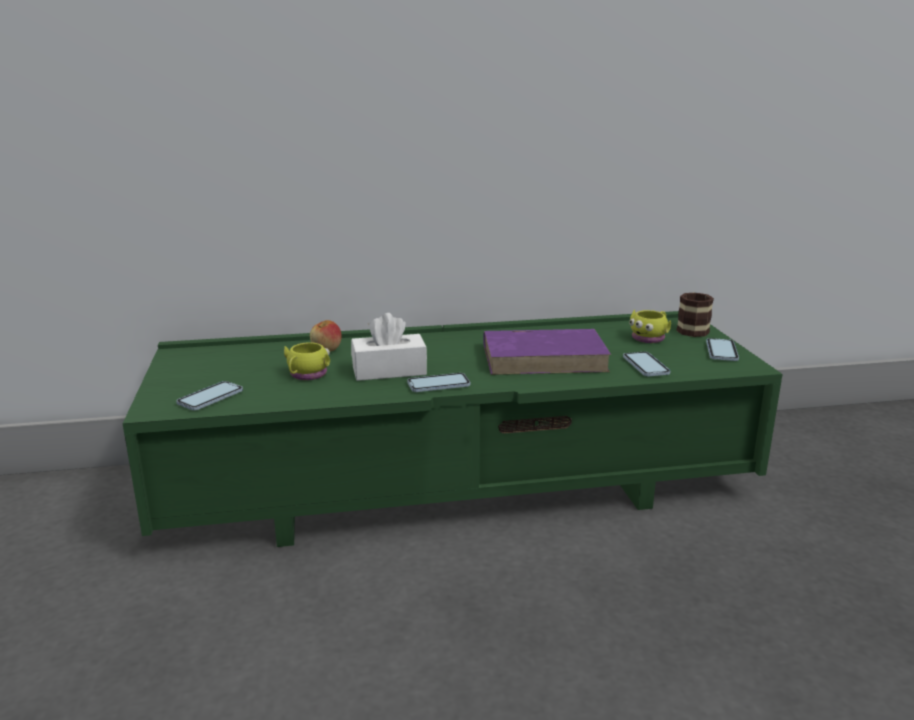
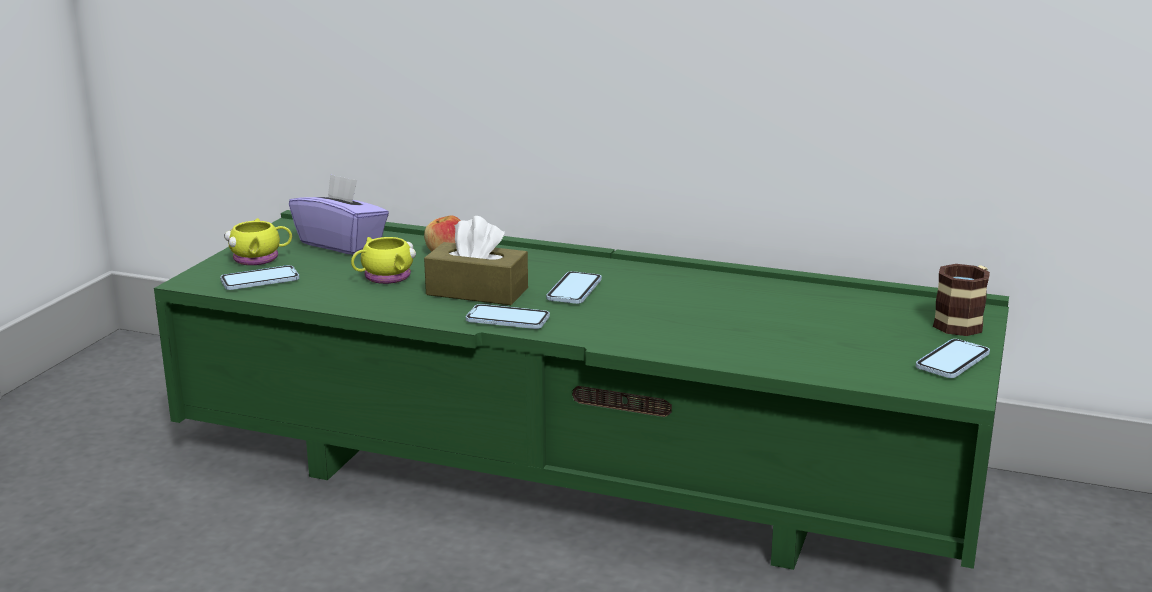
camera: 30 degrees right, 0 degrees up
white tissue box [351,313,427,381] -> brown tissue box [424,216,528,305]
purple book [483,329,611,375] -> none
phone [623,352,671,377] -> phone moved to [546,271,602,304]
yellow mug [629,310,671,343] -> yellow mug moved to [224,218,292,265]
none -> purple tissue box [289,174,389,255]

